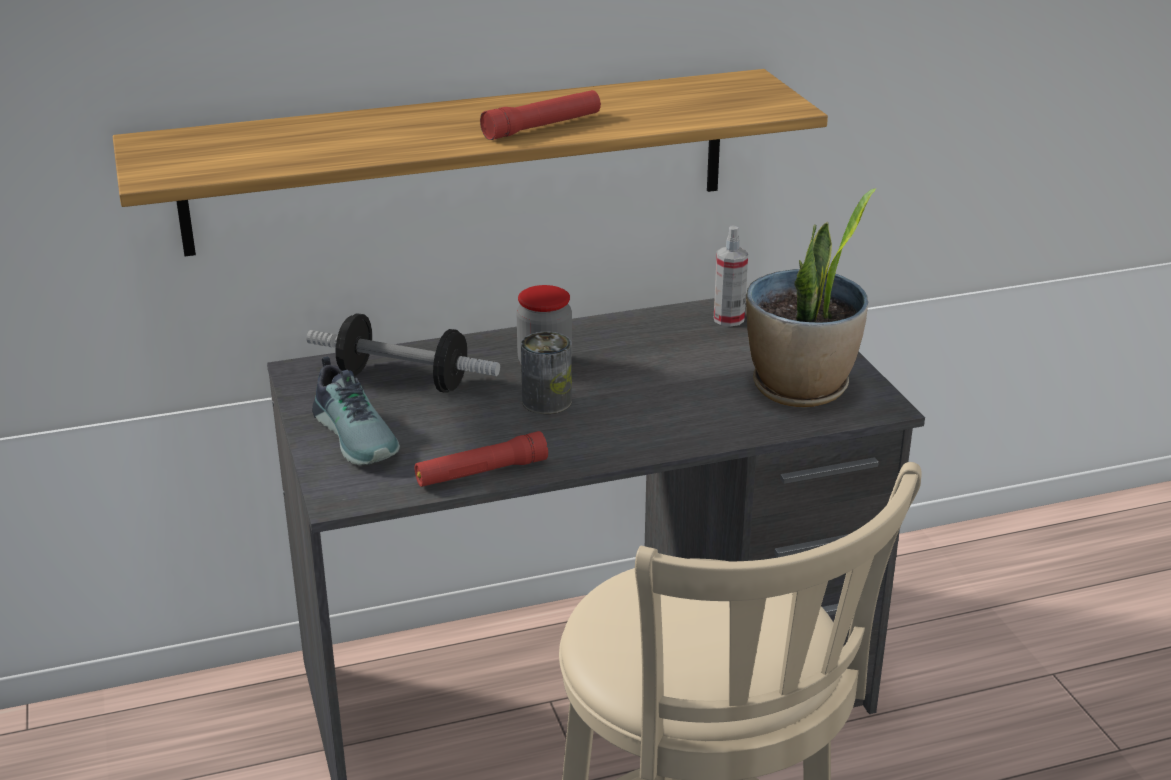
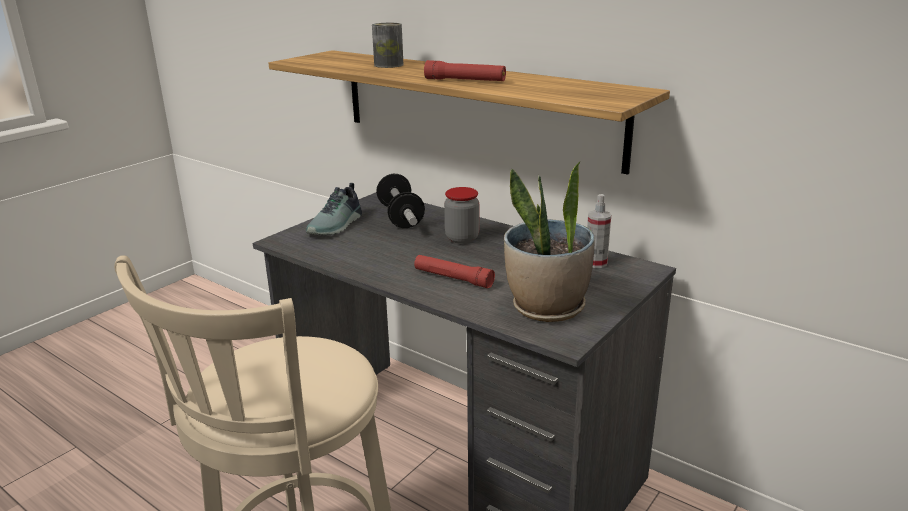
camera: 55 degrees right, 5 degrees down
red flashlight [415,431,548,487] -> red flashlight moved to [414,255,495,288]
can [521,331,572,414] -> can moved to [372,23,404,68]

